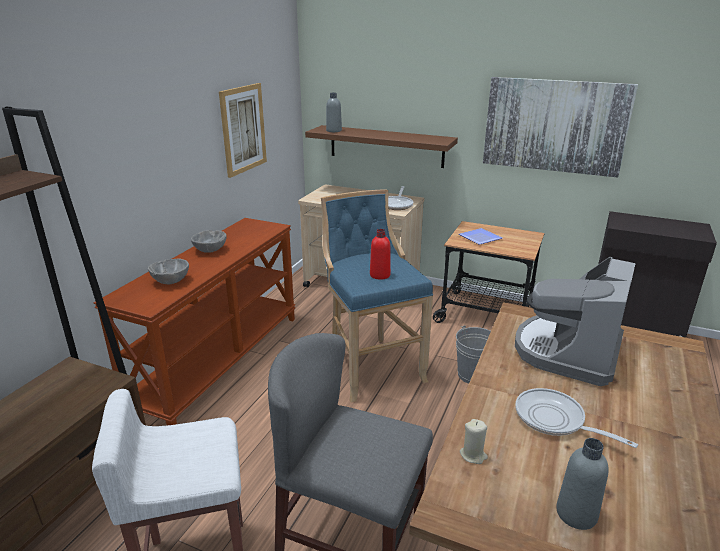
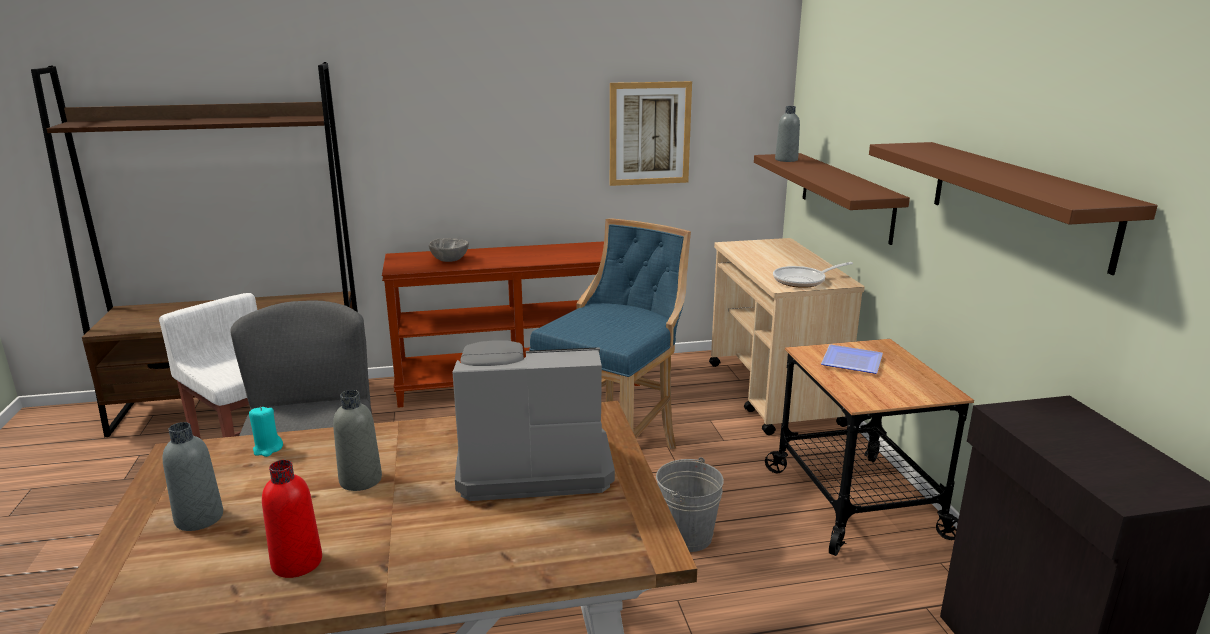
camera: 55 degrees right, 5 degrees down
grey bowl [191,230,227,253] -> none
red bottle [370,229,391,280] -> red bottle moved to [262,460,322,578]
beige candle [460,419,488,464] -> turquoise candle [249,406,283,457]
picture [483,77,638,178] -> brown shelf [869,142,1158,275]
frying pan [516,388,638,448] -> grey bottle [333,390,382,491]

